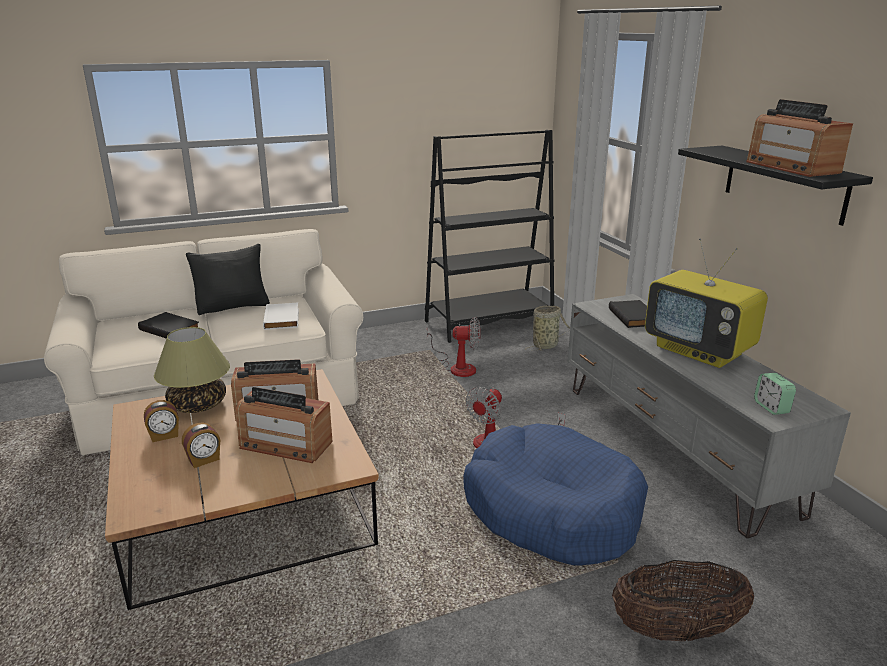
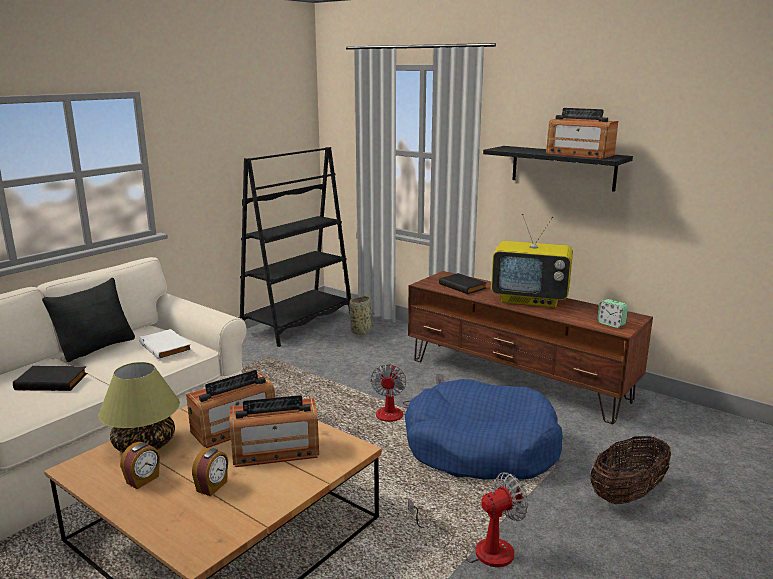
camera: 30 degrees left, 5 degrees down
fan [427,317,481,377] -> fan moved to [408,472,529,567]
grey tv stand [568,294,851,538] -> brown tv stand [408,271,653,424]

